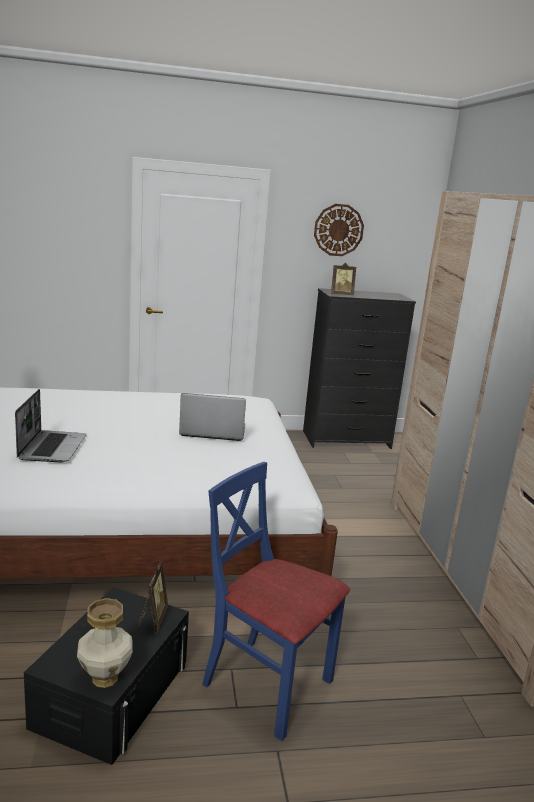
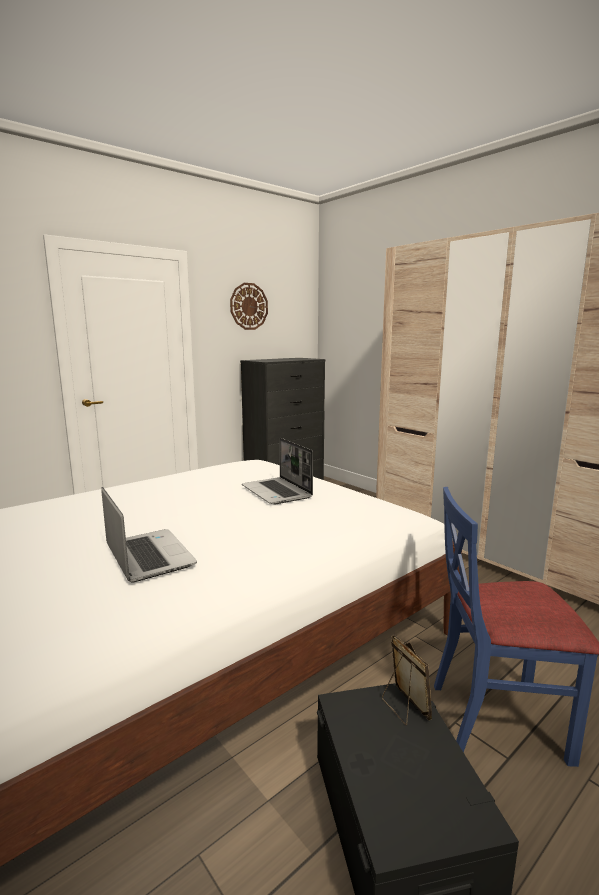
camera: 30 degrees left, 5 degrees down
vase [77,598,133,688] -> none
laptop [179,393,246,441] -> laptop turned 90 degrees counterclockwise [242,438,313,504]
picture frame [331,263,356,295] -> none

